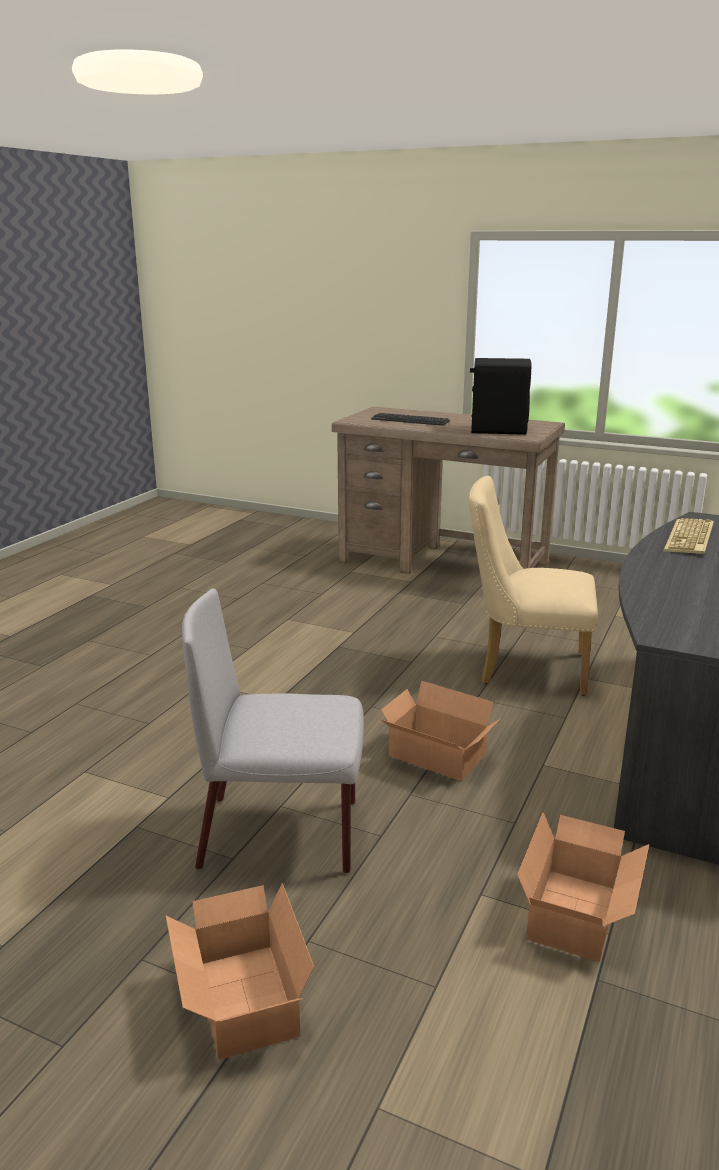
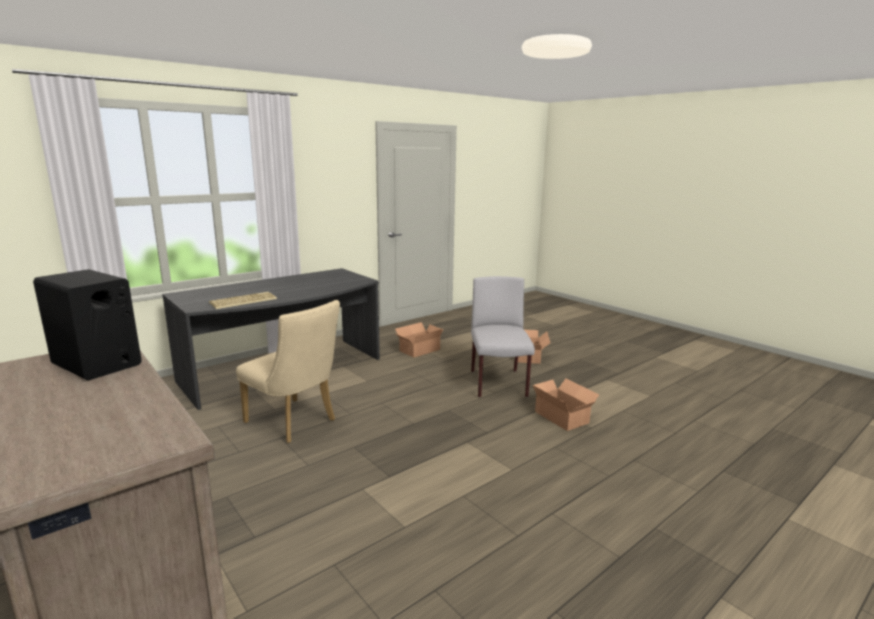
camera: 155 degrees left, 5 degrees down
grey chair [182,589,364,874] -> grey chair turned 120 degrees counterclockwise [471,276,535,398]
keyboard [371,413,450,426] -> none
cardboard box [380,681,501,781] -> cardboard box moved to [532,378,599,431]

